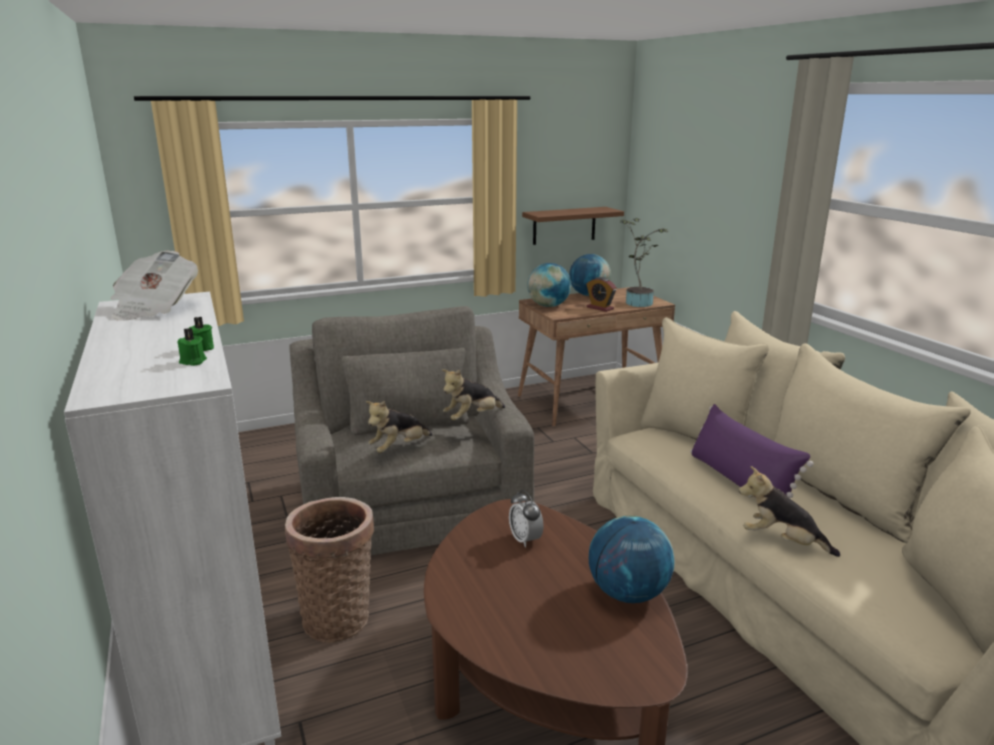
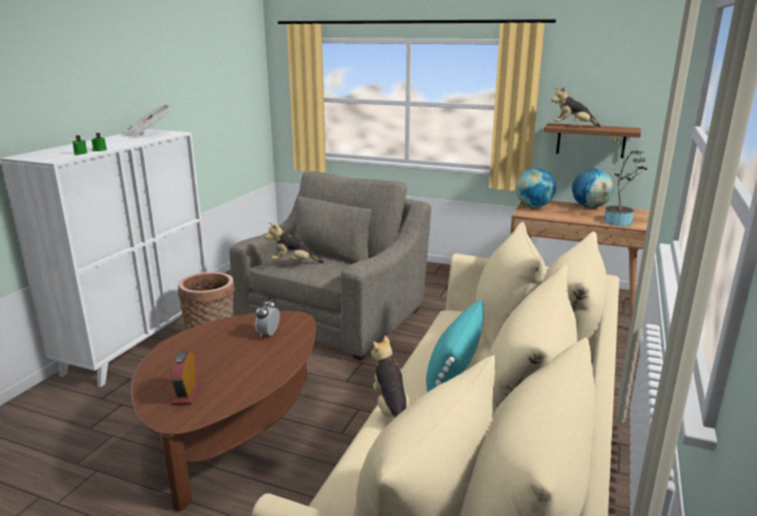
camera: 45 degrees right, 0 degrees up
plush toy [442,369,505,420] -> plush toy moved to [552,87,601,127]
alarm clock [586,277,617,312] -> alarm clock moved to [170,351,201,405]
globe [589,516,675,603] -> none
purple pillow [690,404,814,498] -> turquoise pillow [426,299,485,392]

